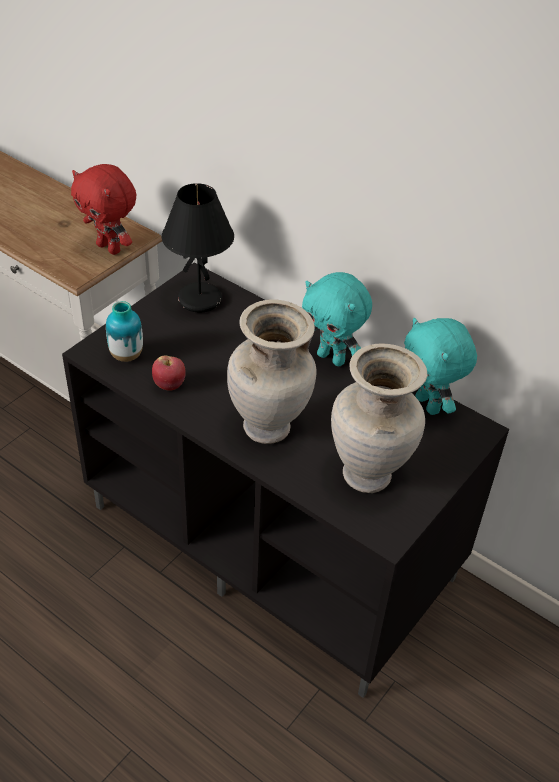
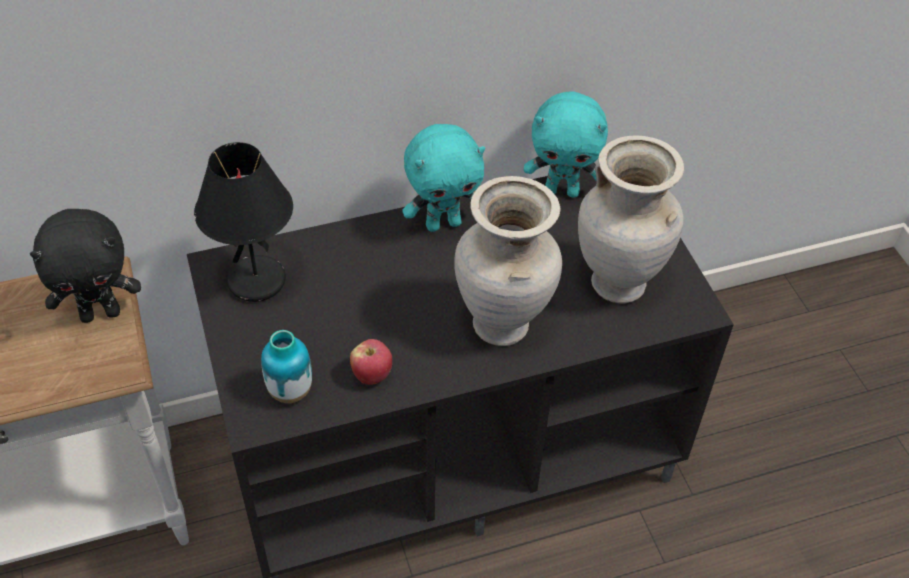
camera: 55 degrees left, 5 degrees up
red plush toy [71,164,136,255] -> black plush toy [30,209,141,323]

